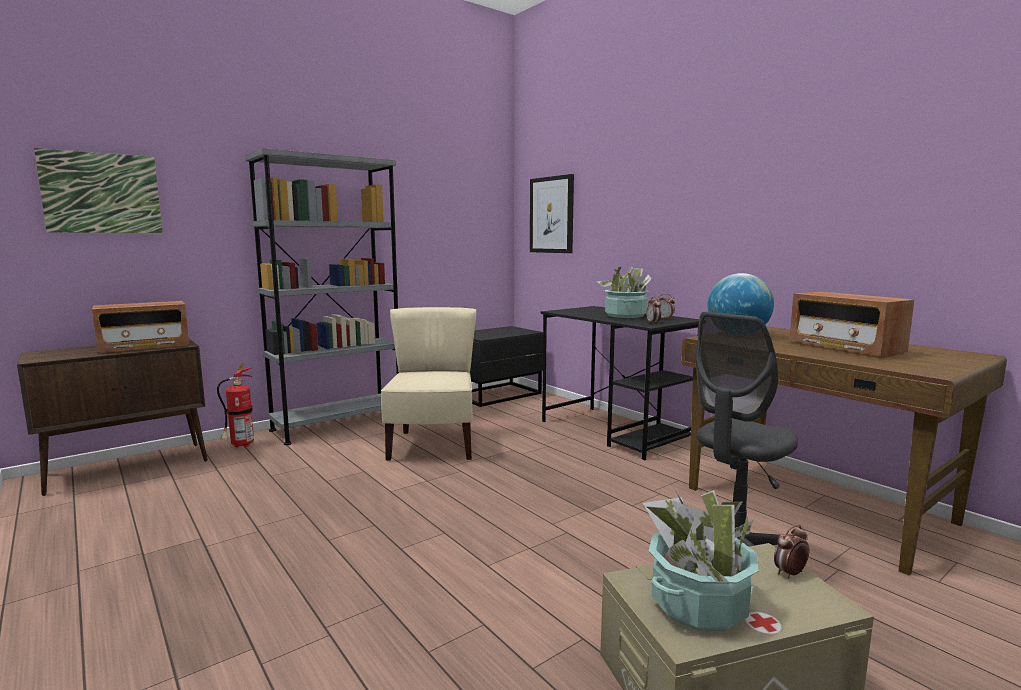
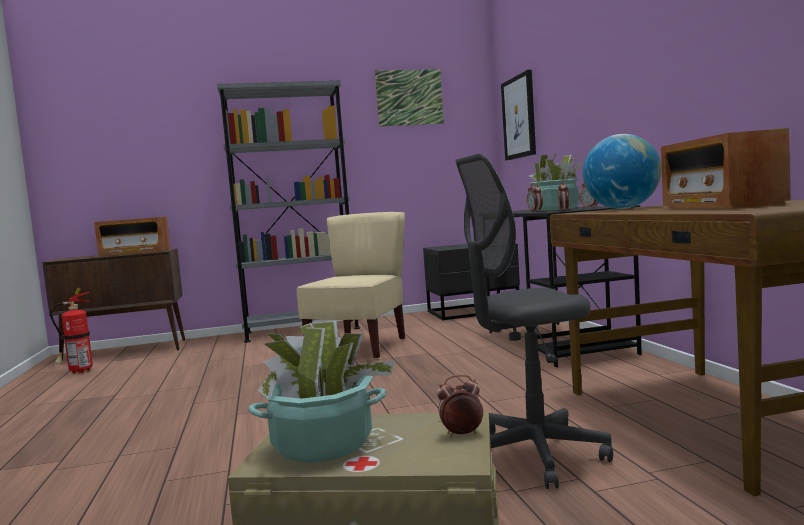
camera: 25 degrees right, 5 degrees down
picture [34,148,163,233] -> picture moved to [375,69,444,127]
fire extinguisher [217,363,254,448] -> fire extinguisher moved to [50,288,93,373]
none -> alarm clock [527,183,543,212]

